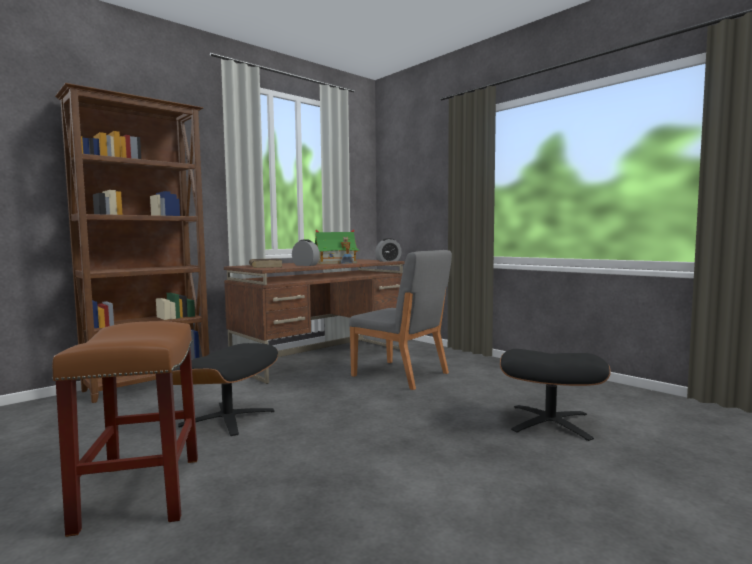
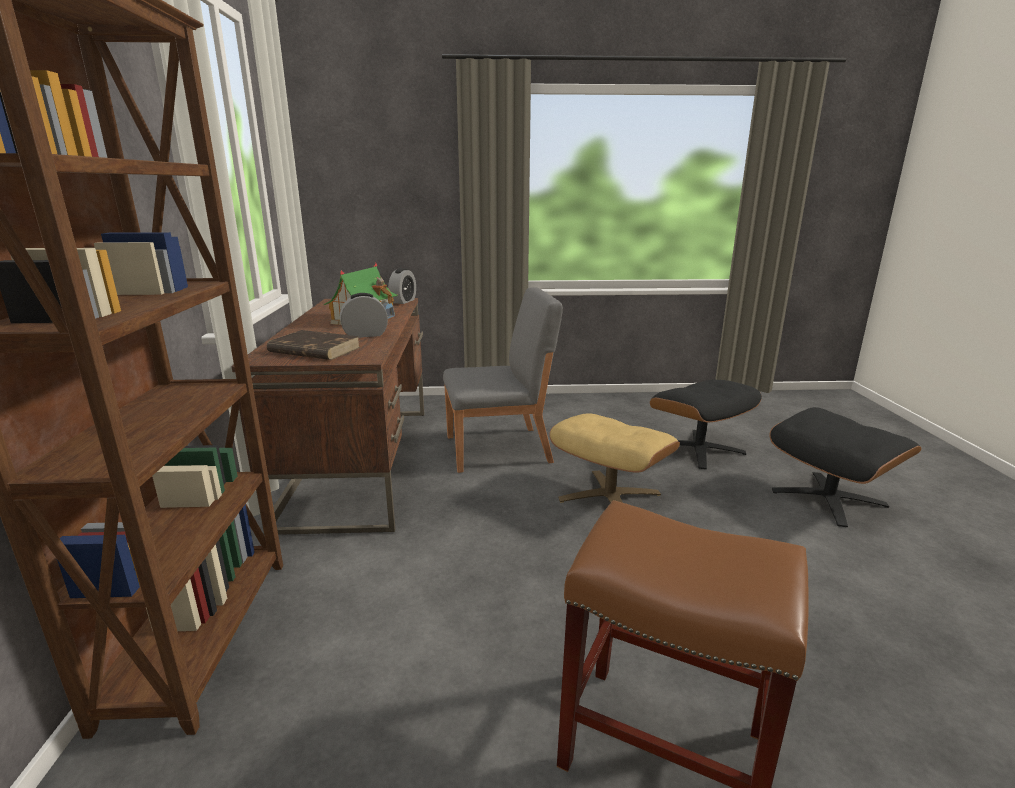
camera: 50 degrees left, 15 degrees up
black ottoman [172,343,278,436] -> black ottoman moved to [769,407,921,527]
none -> beige ottoman [549,413,680,503]

